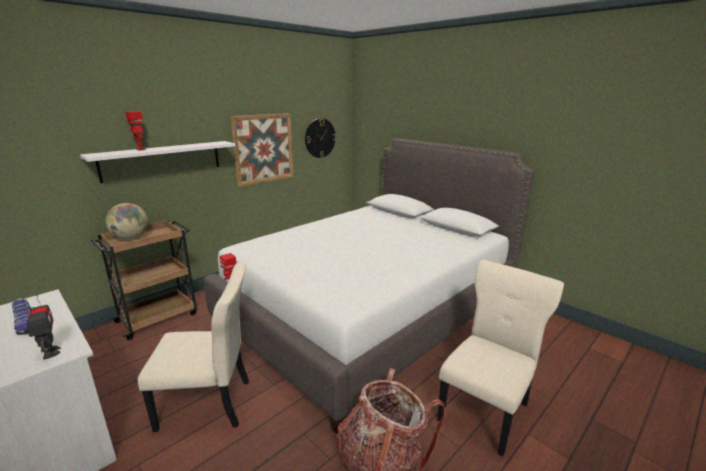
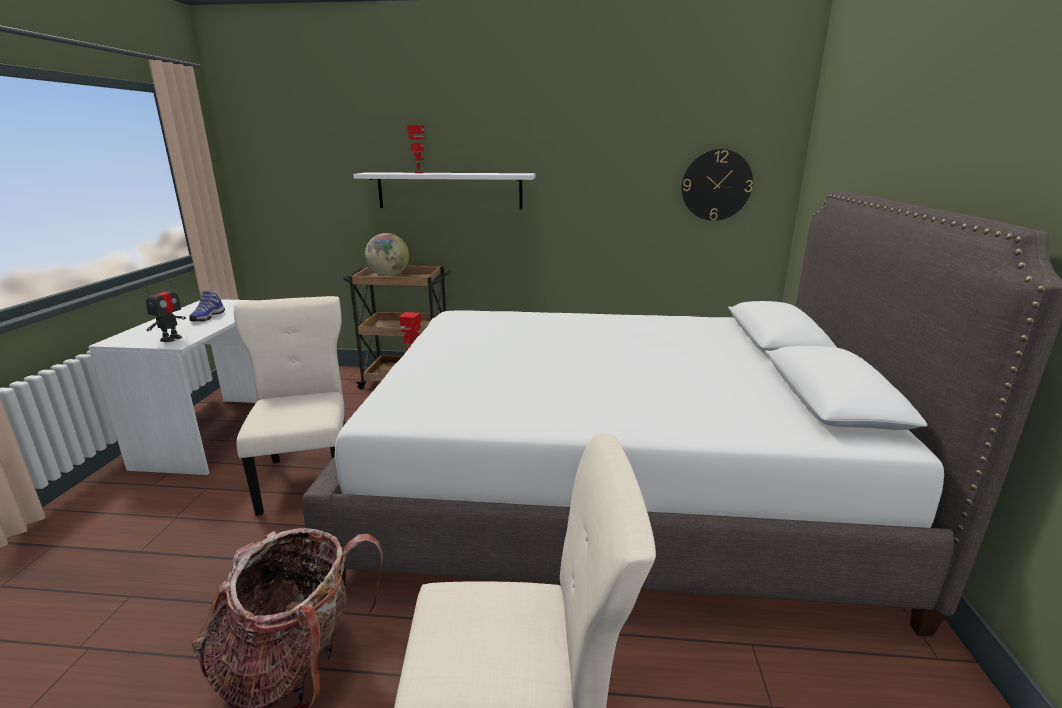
camera: 50 degrees right, 0 degrees up
beige chair [138,262,249,432] -> beige chair turned 150 degrees counterclockwise [234,296,345,516]
picture [230,113,294,187] -> none

